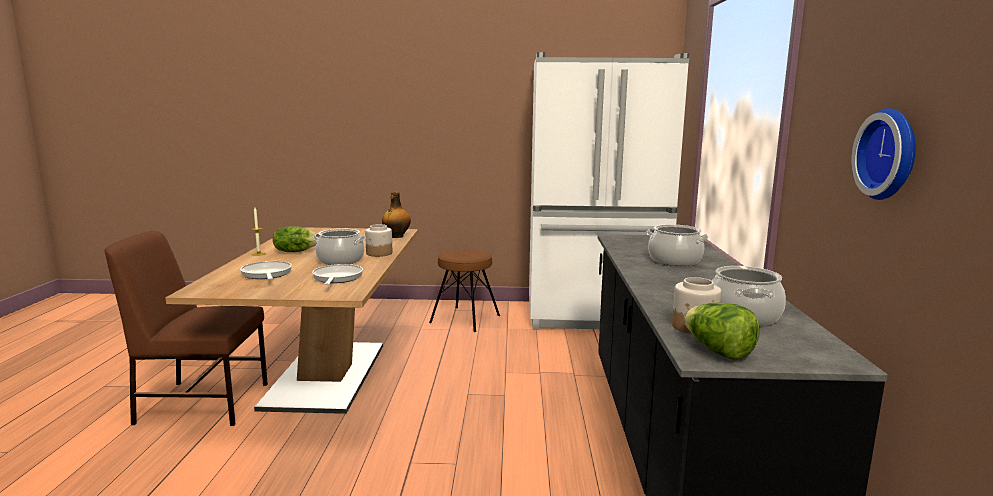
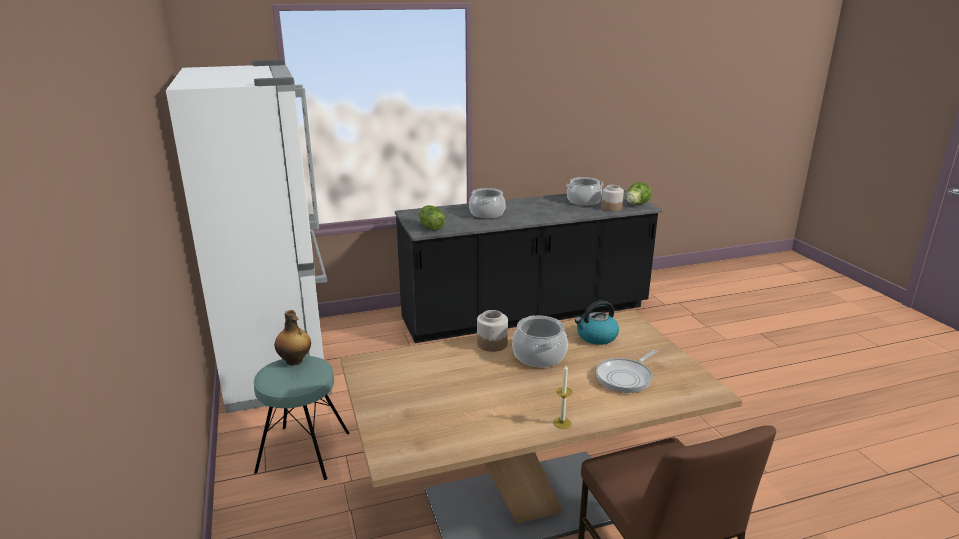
camera: 110 degrees left, 10 degrees up
lettuce [273,226,319,252] -> lettuce moved to [419,205,445,230]
frying pan [312,264,363,285] -> kettle [575,300,619,345]
bottle [382,192,411,238] -> bottle moved to [275,310,311,365]
brown stool [429,249,500,332] -> turquoise stool [254,356,350,480]
wall clock [851,108,916,200] -> none

